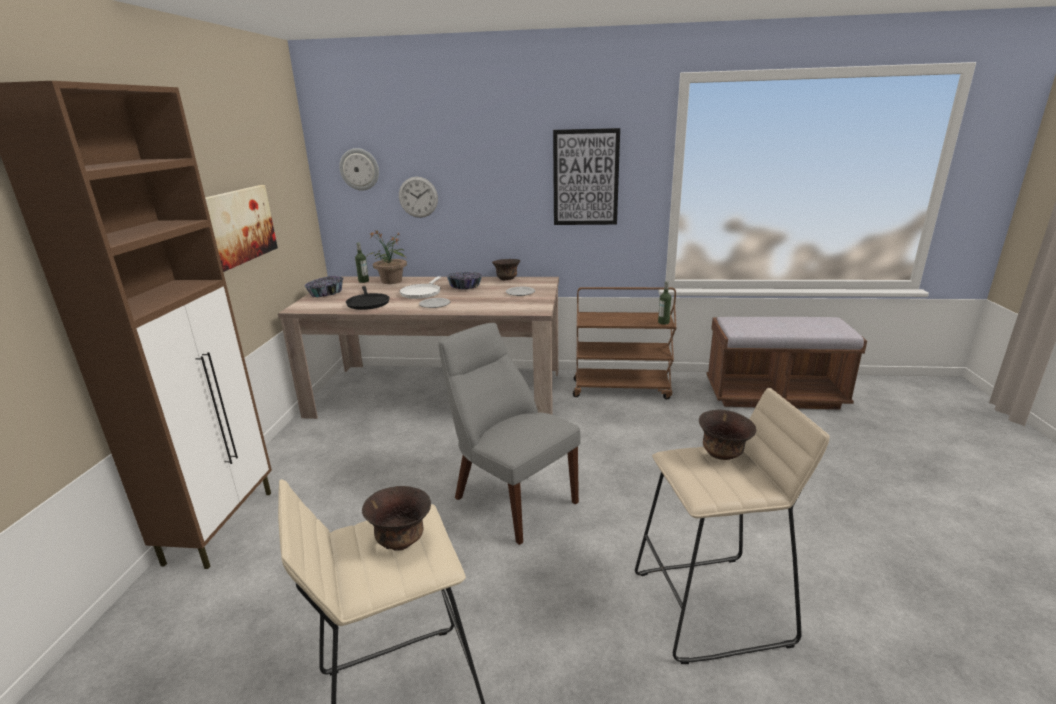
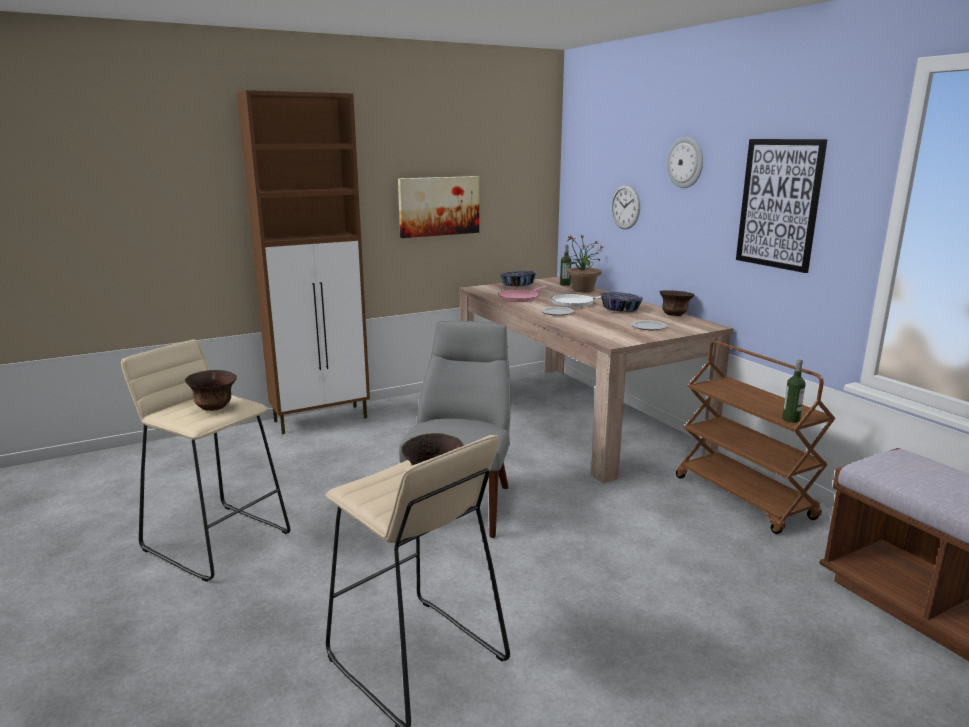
camera: 55 degrees right, 5 degrees down
wall clock [339,148,379,190] -> wall clock moved to [667,137,703,188]
black frying pan [346,286,389,310] -> pink frying pan [498,286,547,302]

